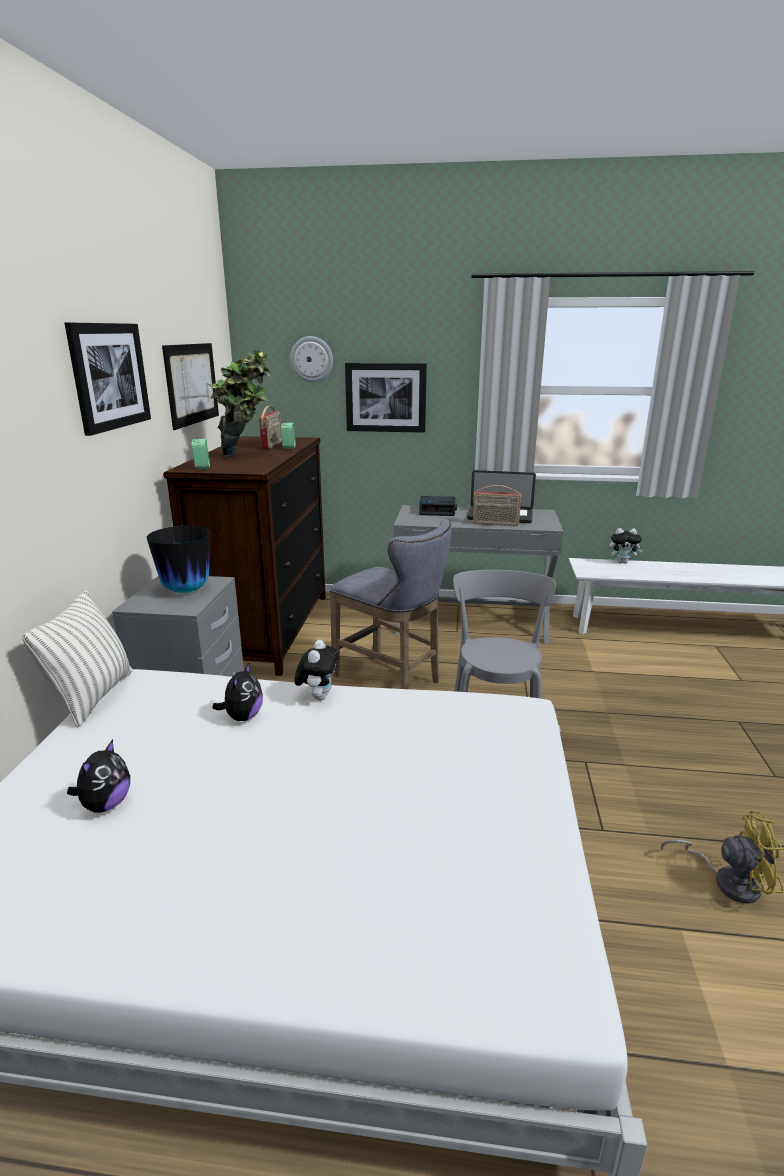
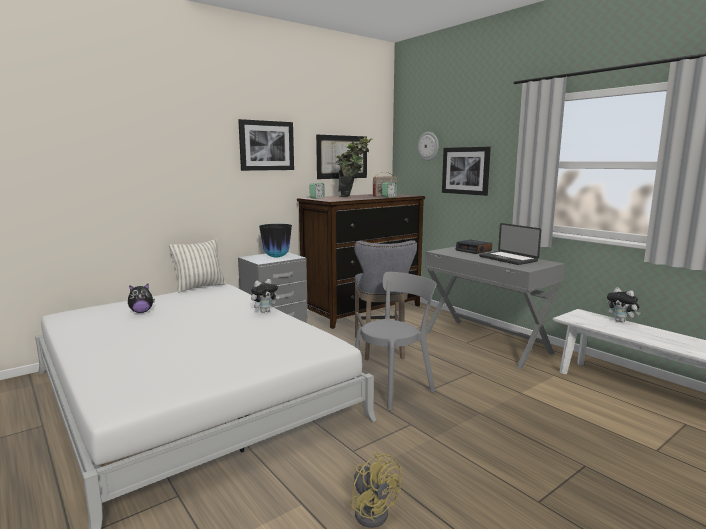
camera: 45 degrees right, 10 degrees down
plush toy [212,663,263,721] -> none
radio [473,485,522,526] -> none

